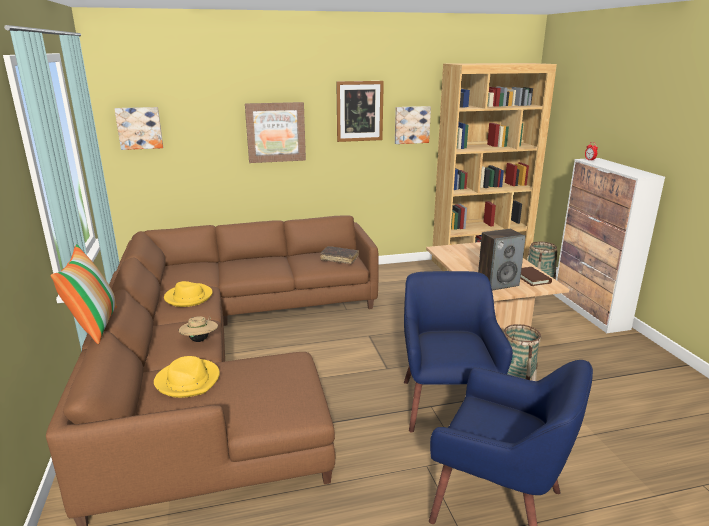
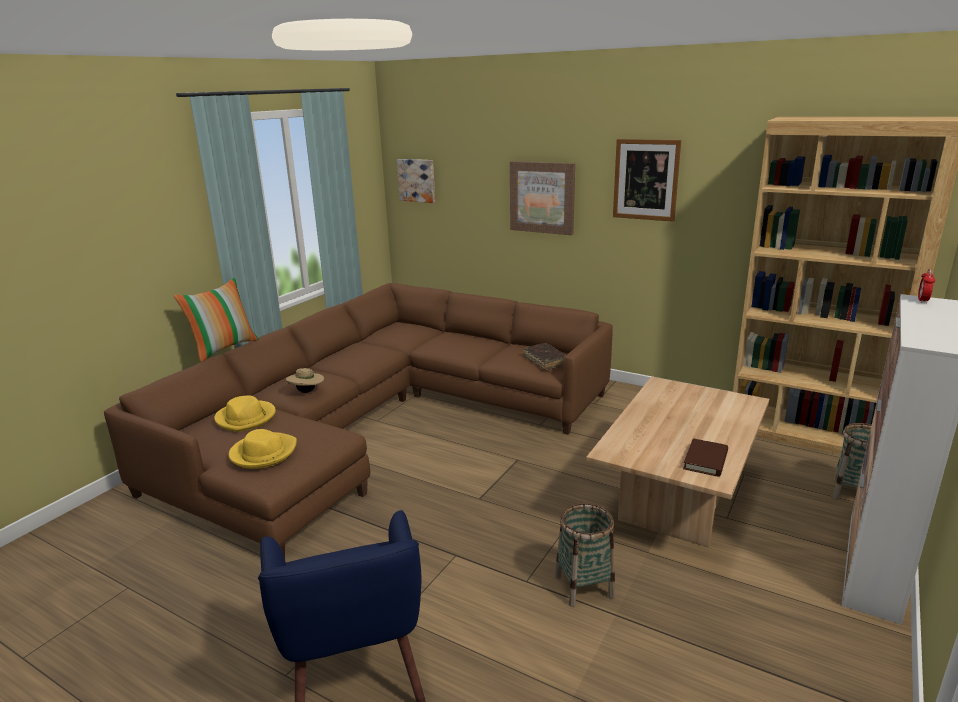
camera: 45 degrees right, 0 degrees up
yellow hat [164,281,213,307] -> yellow hat moved to [228,429,297,469]
picture [395,106,431,144] -> none
blue armchair [404,271,513,433] -> none
speaker [478,229,526,290] -> none

